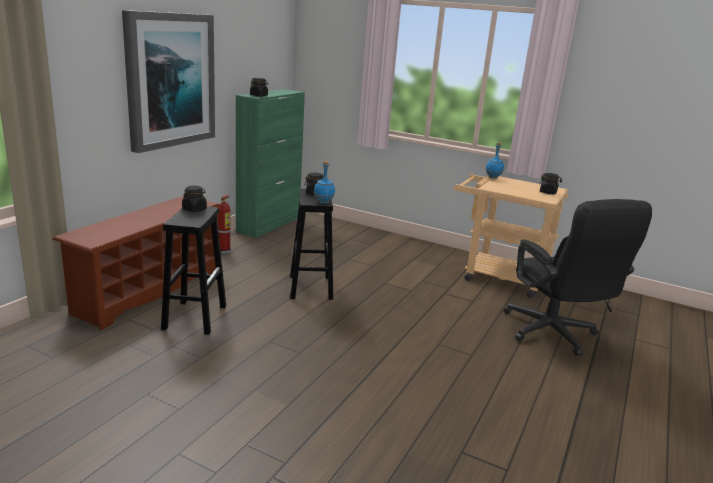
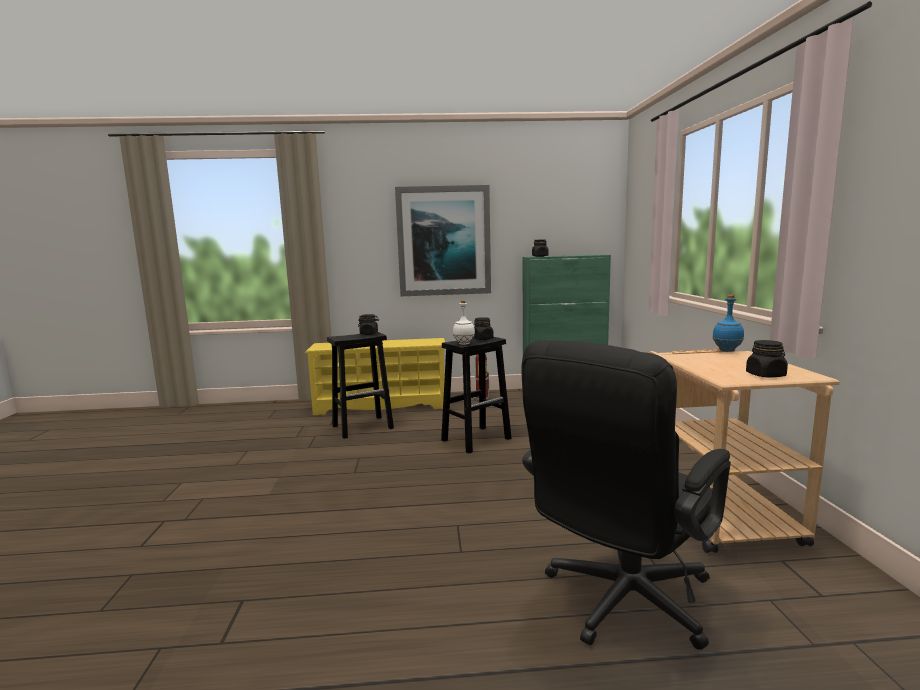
camera: 60 degrees right, 10 degrees down
brown shoe rack [52,196,221,330] -> yellow shoe rack [305,338,446,415]
blue bottle [314,161,335,204] -> white bottle [453,300,475,345]

